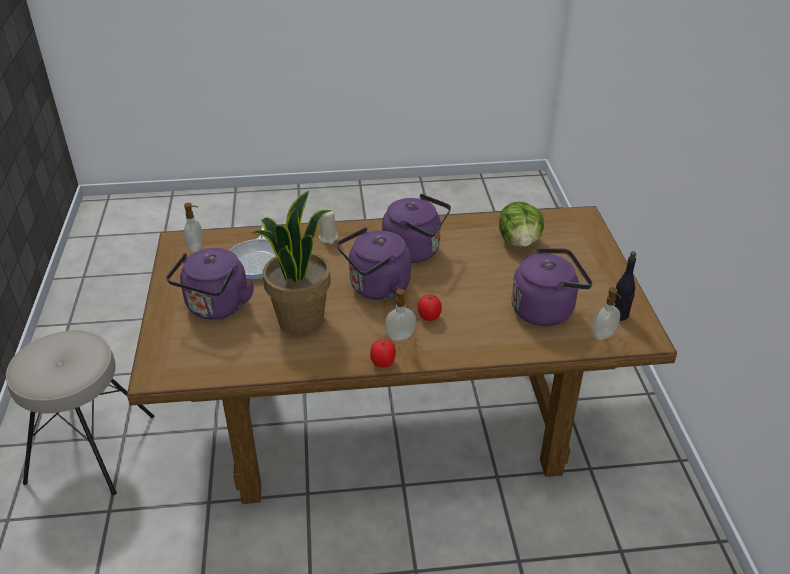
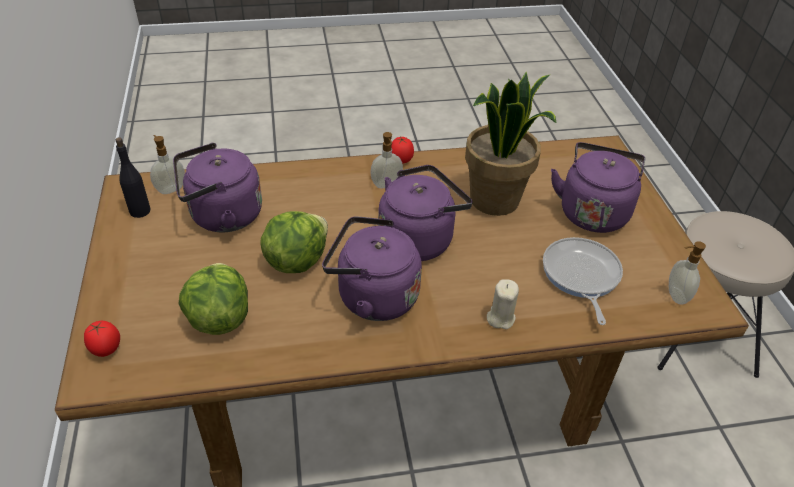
camera: 175 degrees right, 5 degrees up
tomato [418,294,442,321] -> tomato moved to [84,321,120,357]
none -> lettuce [260,211,328,273]

